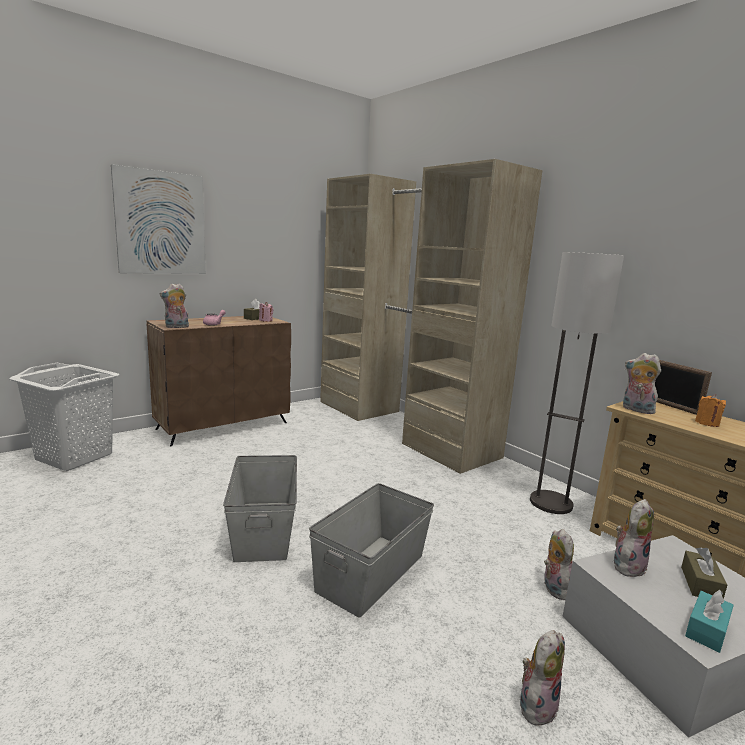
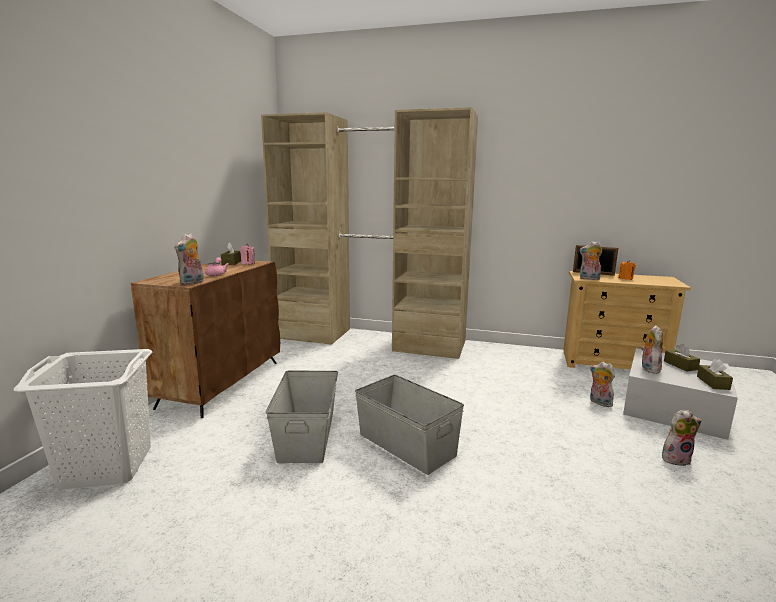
camera: 35 degrees left, 0 degrees up
picture [111,164,206,274] -> none
grey storage box [309,483,434,617] -> grey storage box moved to [266,371,338,463]
plush toy [520,630,565,730] -> plush toy turned 75 degrees clockwise [662,410,701,466]
floor lamp [530,252,624,514] -> none
turquoise tissue box [685,590,734,653] -> brown tissue box [697,359,733,390]

